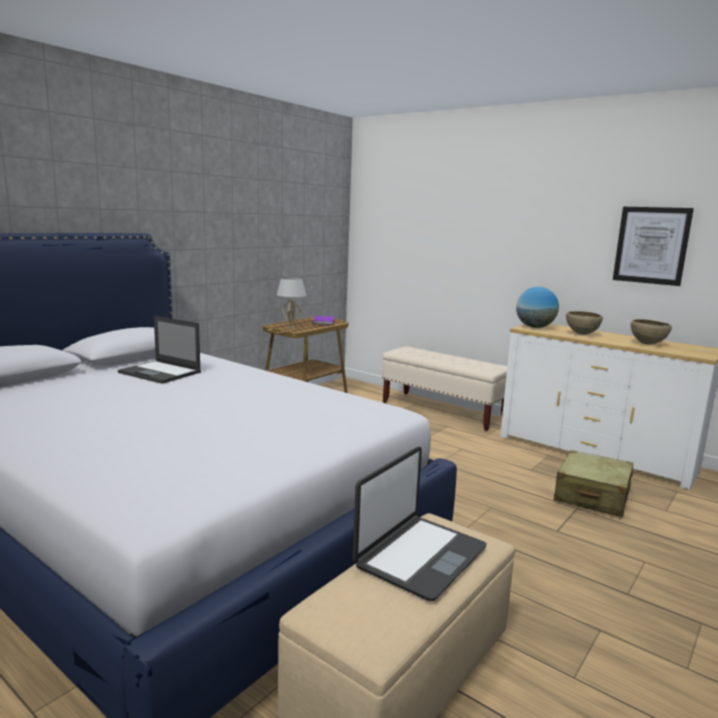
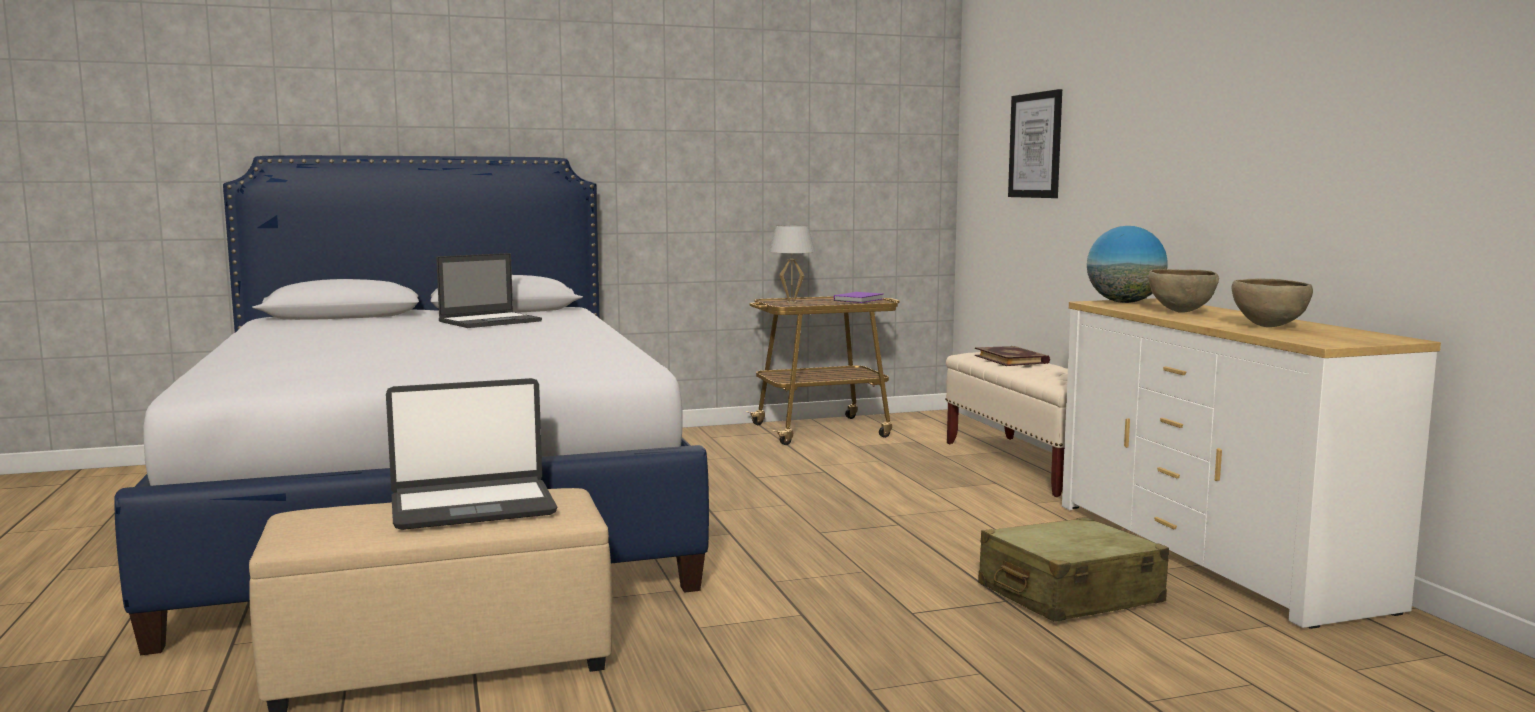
camera: 35 degrees right, 5 degrees down
laptop [118,316,201,384] -> laptop turned 105 degrees counterclockwise [436,253,542,328]
picture [613,207,694,286] -> picture moved to [1008,89,1062,198]
none -> book [974,346,1050,366]

